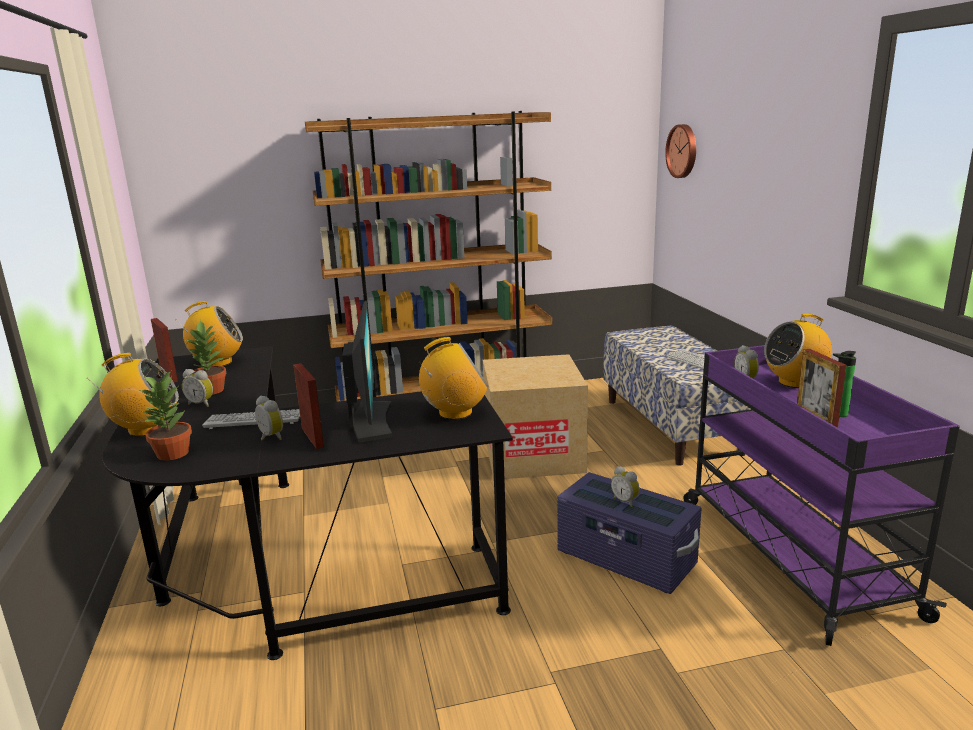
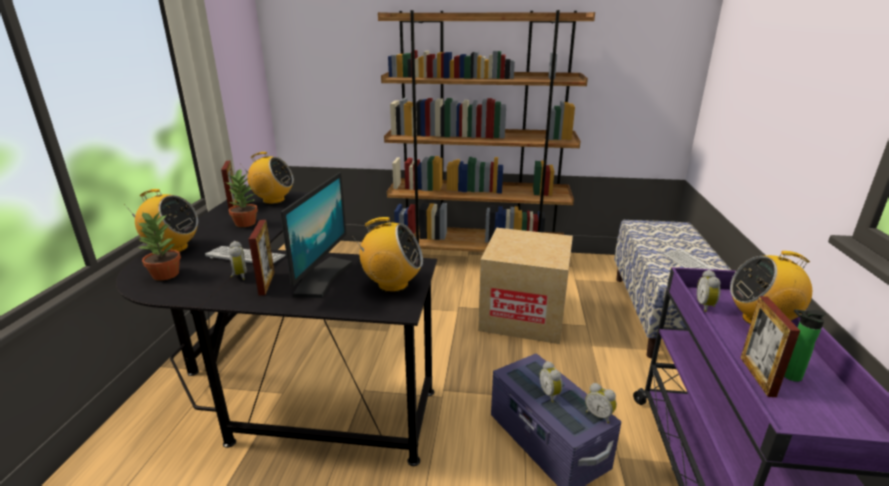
camera: 20 degrees right, 5 degrees up
alarm clock [182,369,213,407] -> alarm clock moved to [585,383,617,424]
wall clock [665,124,696,178] -> none

